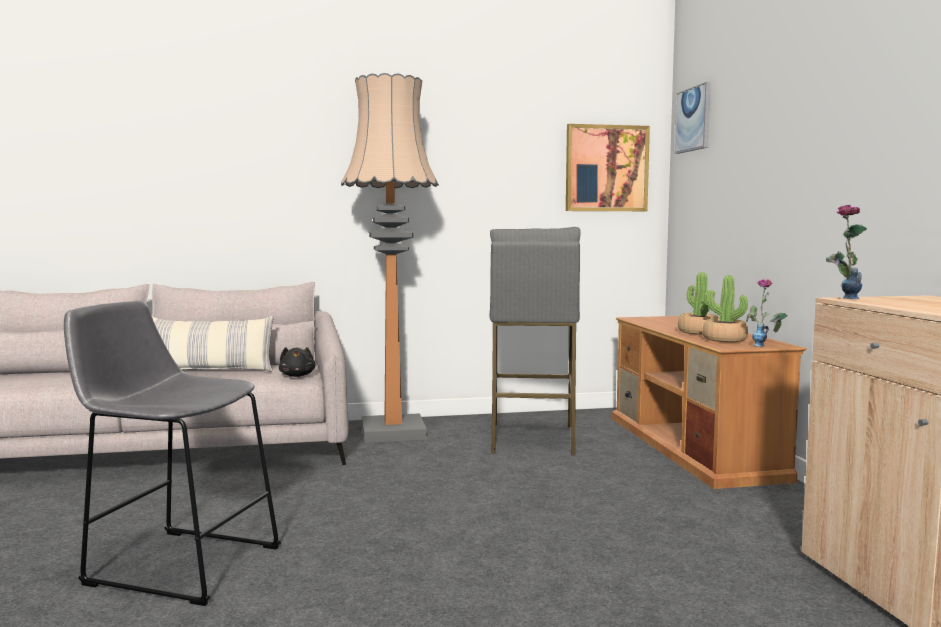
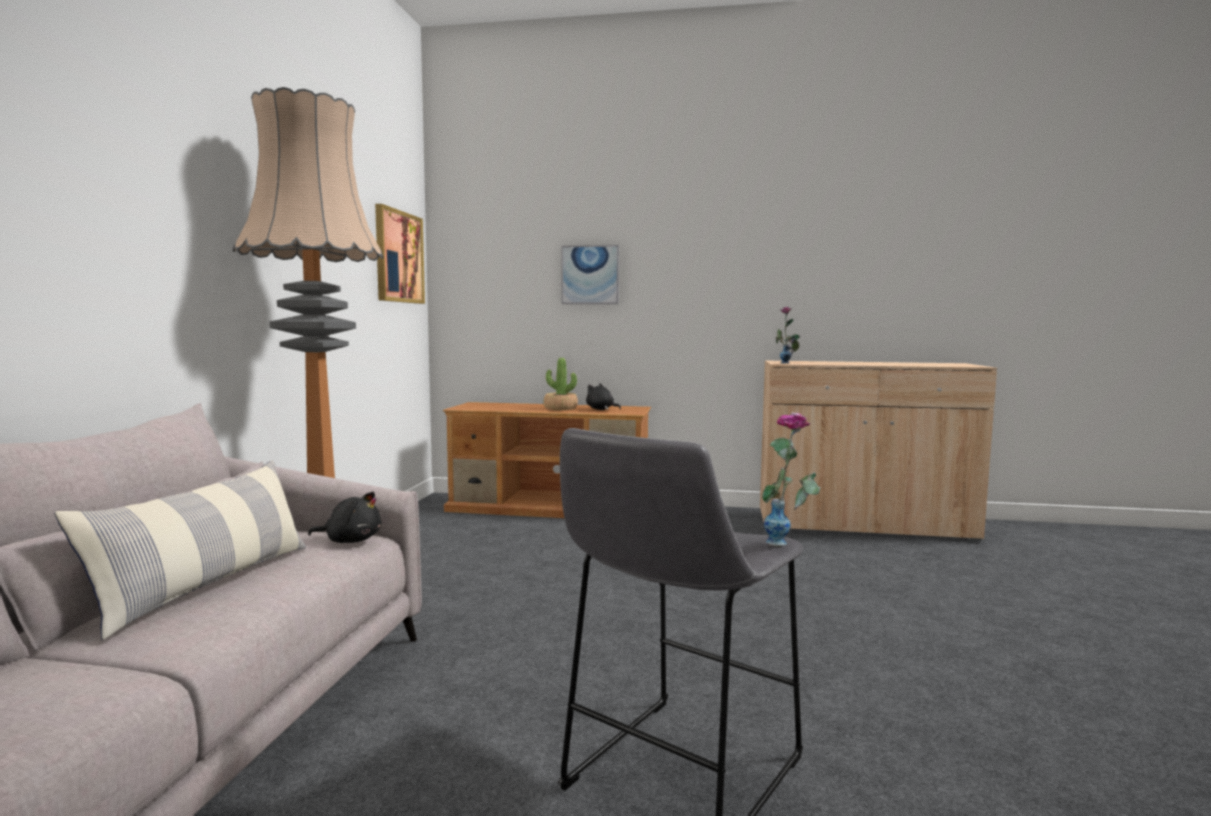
camera: 70 degrees left, 0 degrees up
grey stool [489,227,581,455] -> none
picture [675,82,711,154] -> picture moved to [561,245,619,304]
potted plant [703,275,748,342] -> black plush toy [586,383,621,410]
vase [746,279,788,347] -> vase moved to [762,412,820,547]

